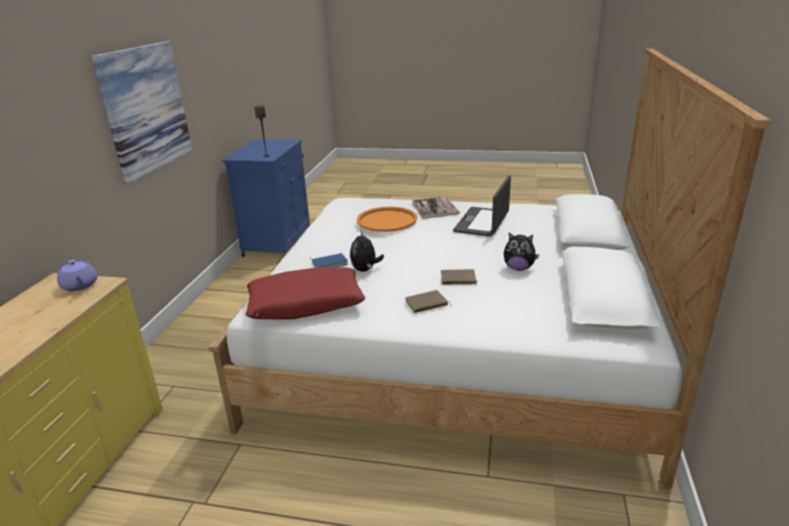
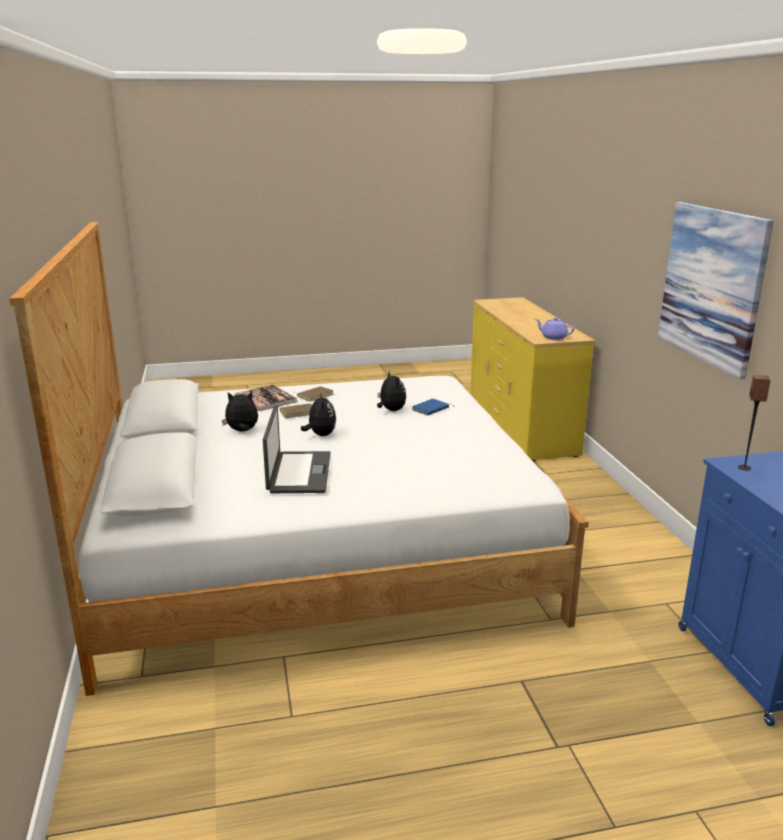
camera: 155 degrees right, 5 degrees down
red pillow [245,267,365,320] -> none
orange tray [357,207,417,232] -> none
book [412,197,460,219] -> book moved to [234,385,297,411]
none -> plush toy [301,392,336,436]

